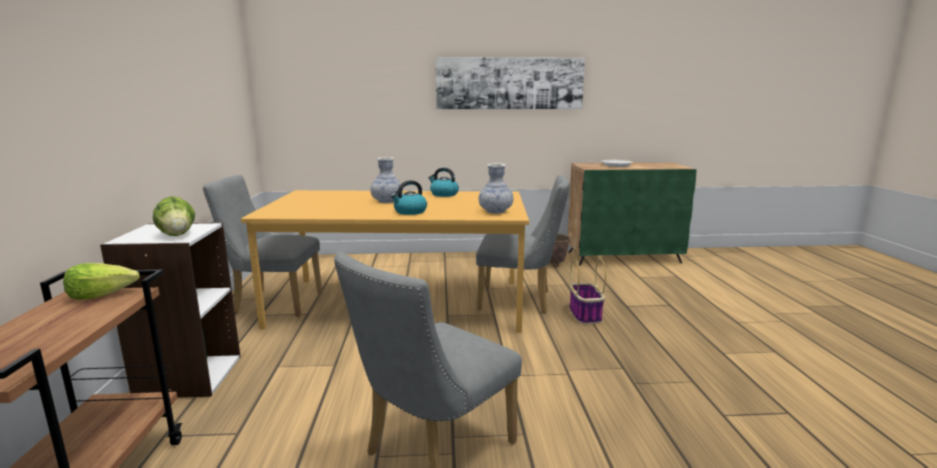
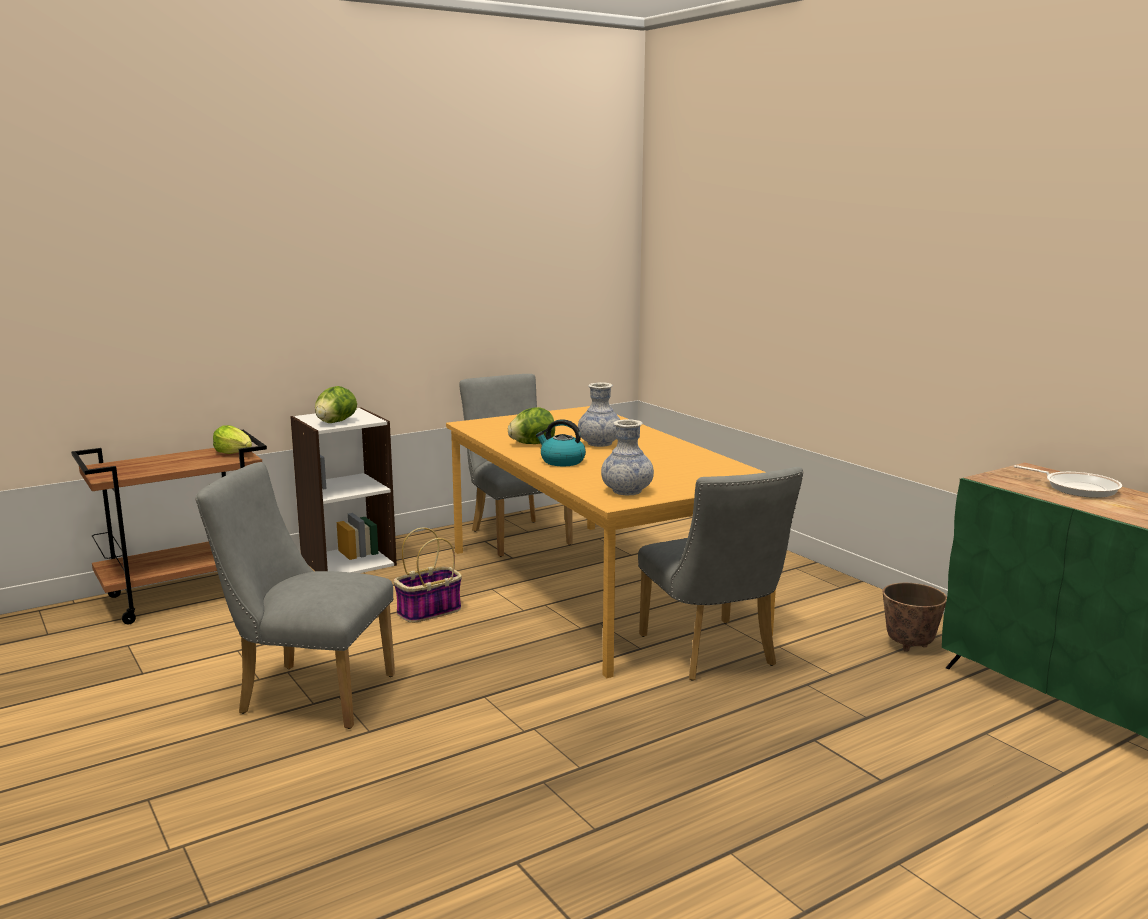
camera: 60 degrees right, 0 degrees up
kettle [428,168,459,197] -> none
picture [435,57,585,109] -> none
basket [570,258,606,324] -> basket moved to [394,527,462,623]
none -> lettuce [508,407,555,444]

